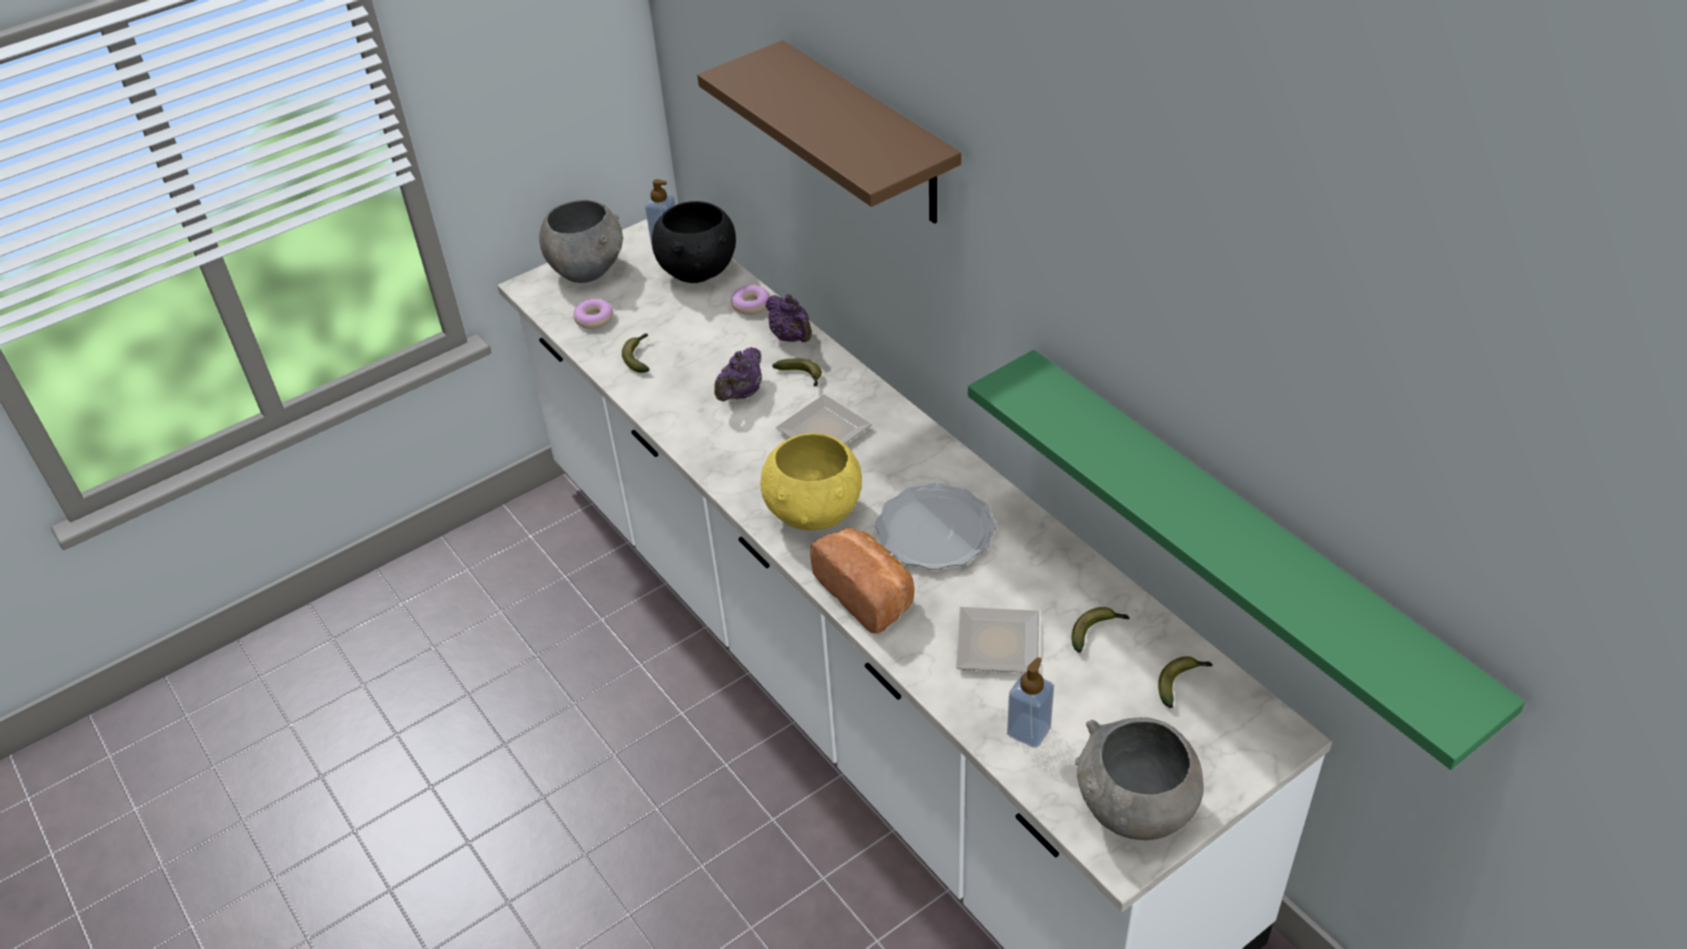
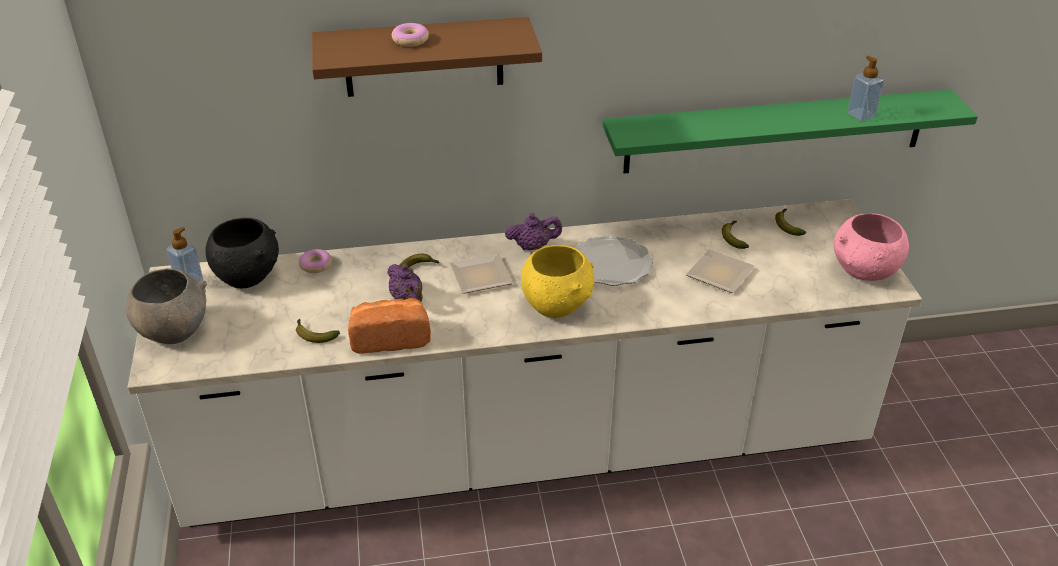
camera: 65 degrees left, 5 degrees down
donut [573,299,613,329] -> donut moved to [392,23,429,47]
purple teapot [766,294,812,342] -> purple teapot moved to [505,213,562,250]
bread [810,528,915,633] -> bread moved to [348,298,431,354]
soap dispenser [1007,657,1054,748] -> soap dispenser moved to [847,56,884,121]
grey bowl [1075,717,1204,840] -> pink bowl [834,213,909,281]

